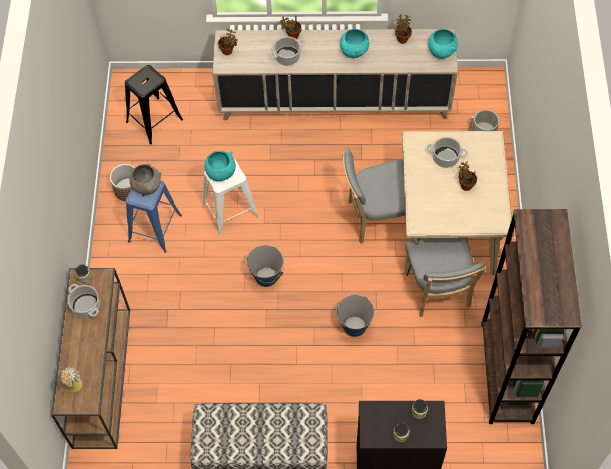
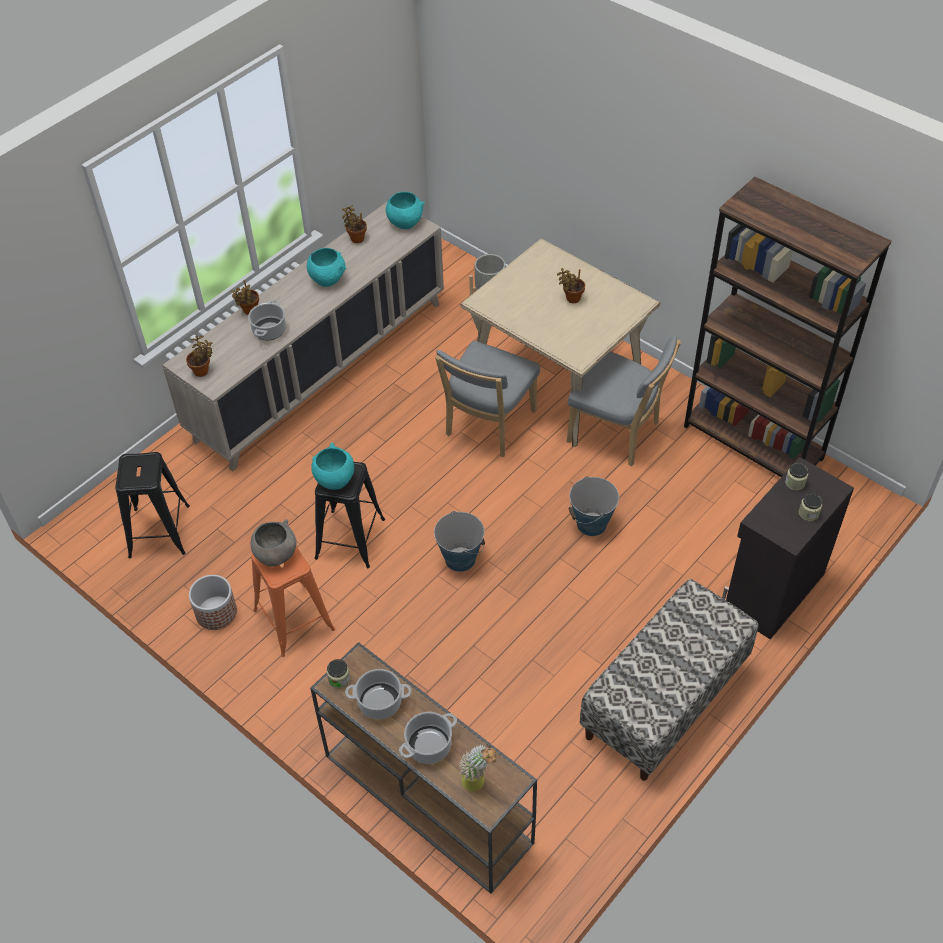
camera: 50 degrees left, 10 degrees down
blue stool [126,181,182,253] -> orange stool [251,547,335,657]
white stool [202,159,260,237] -> black stool [315,462,385,568]
cooking pot [427,137,468,168] -> cooking pot moved to [399,712,457,764]

